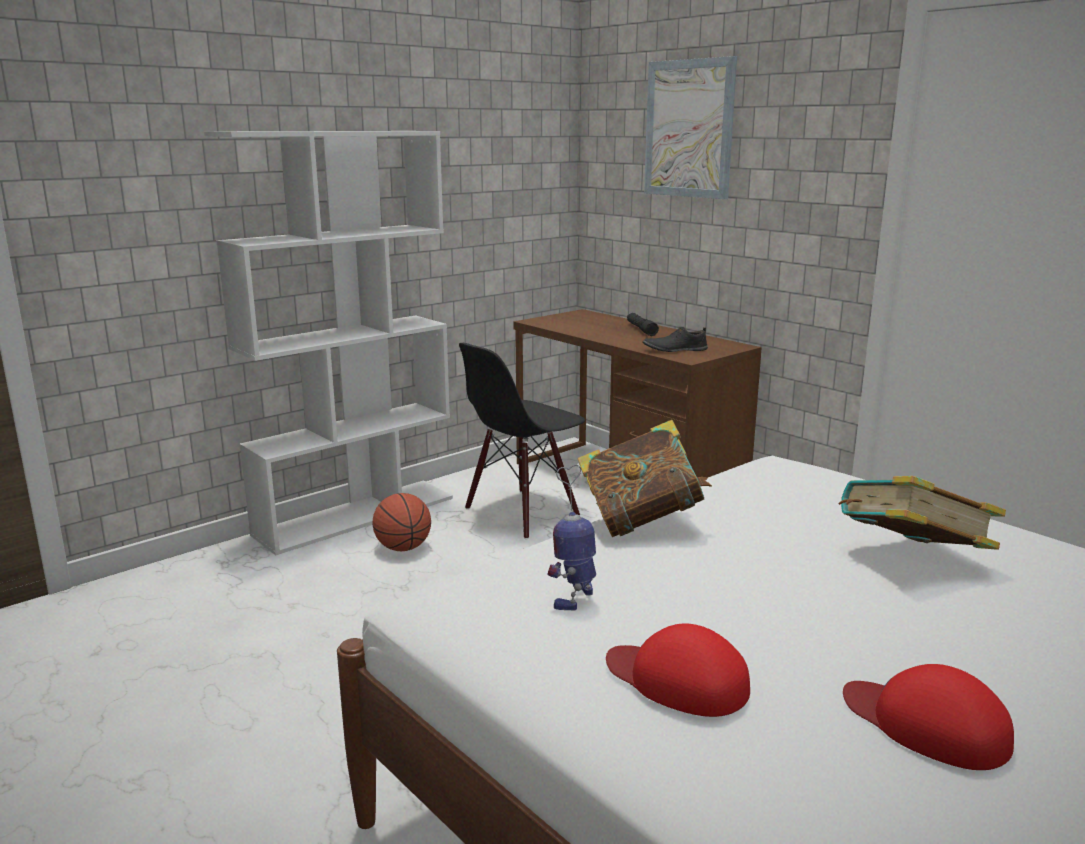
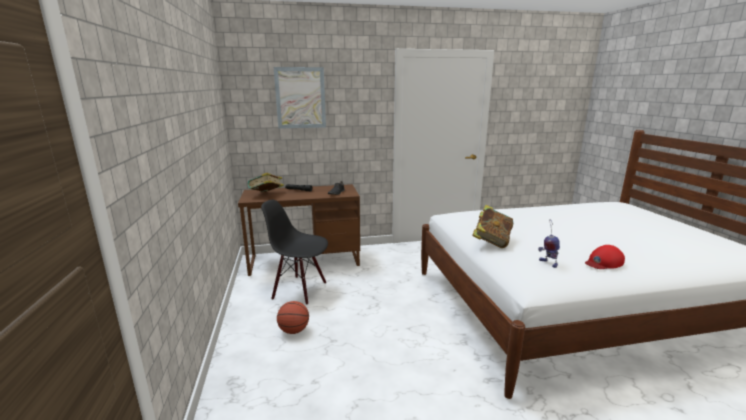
camera: 60 degrees left, 0 degrees up
white bookcase [204,131,453,555] -> none
black chair [459,343,585,540] -> black chair turned 120 degrees clockwise [261,200,328,305]
book [838,476,1006,550] -> book moved to [248,173,284,192]
red cap [843,664,1014,770] -> none

